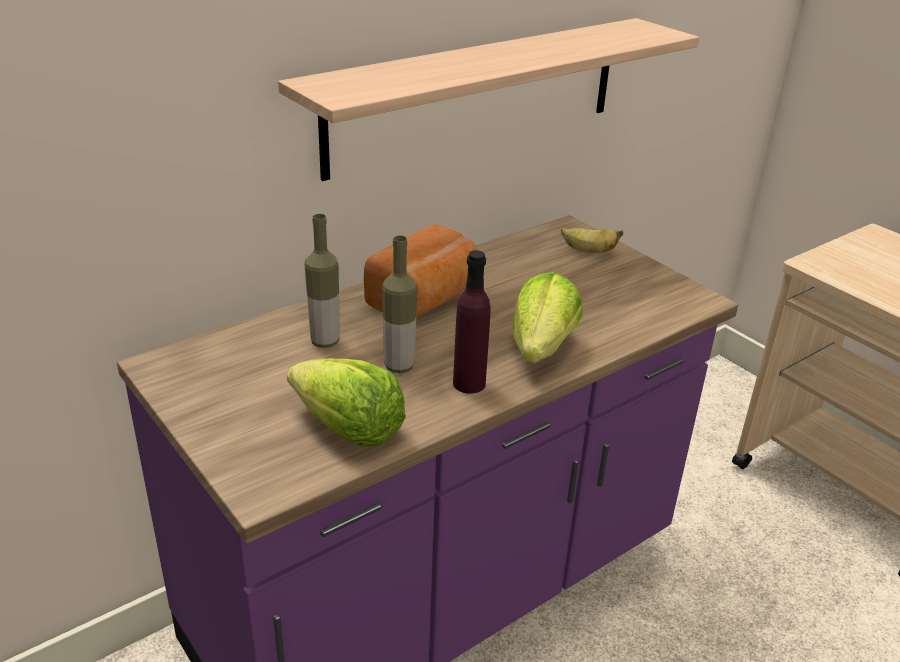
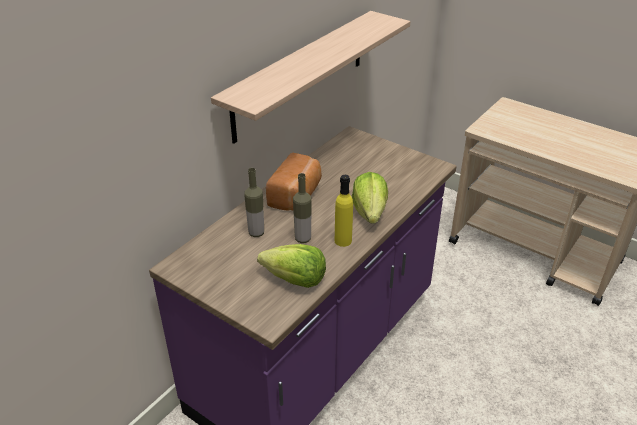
camera: 15 degrees left, 5 degrees up
purple bottle [453,250,491,394] -> yellow bottle [335,175,353,247]
banana [561,228,623,253] -> none

